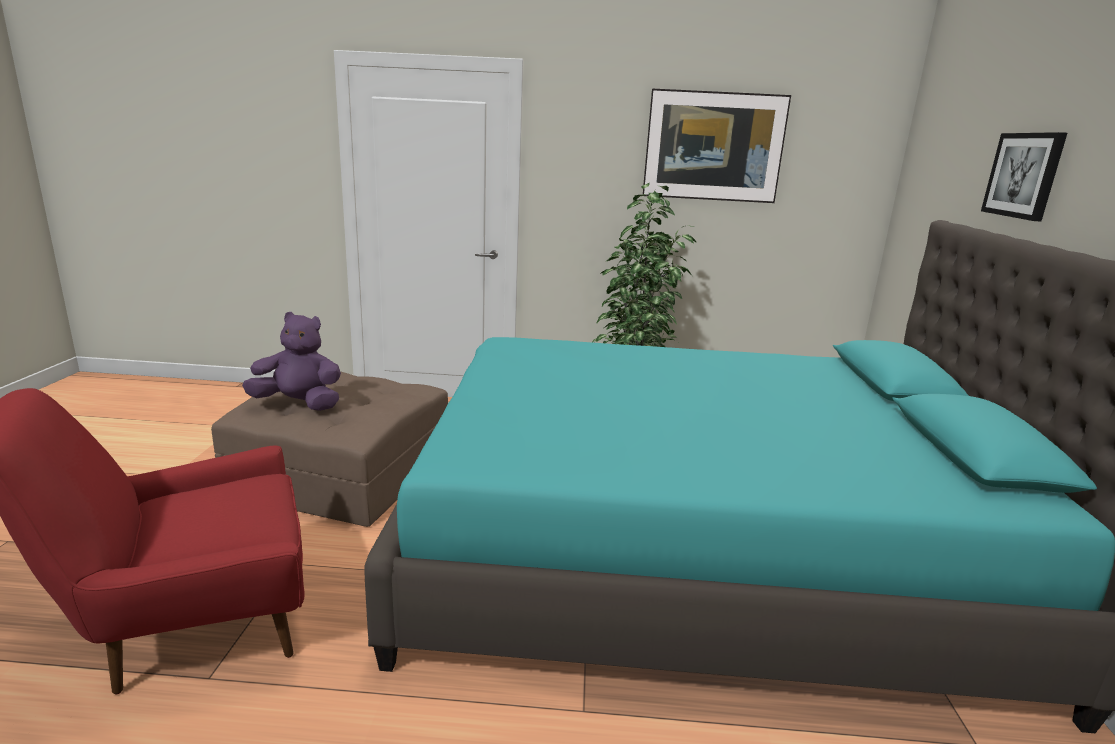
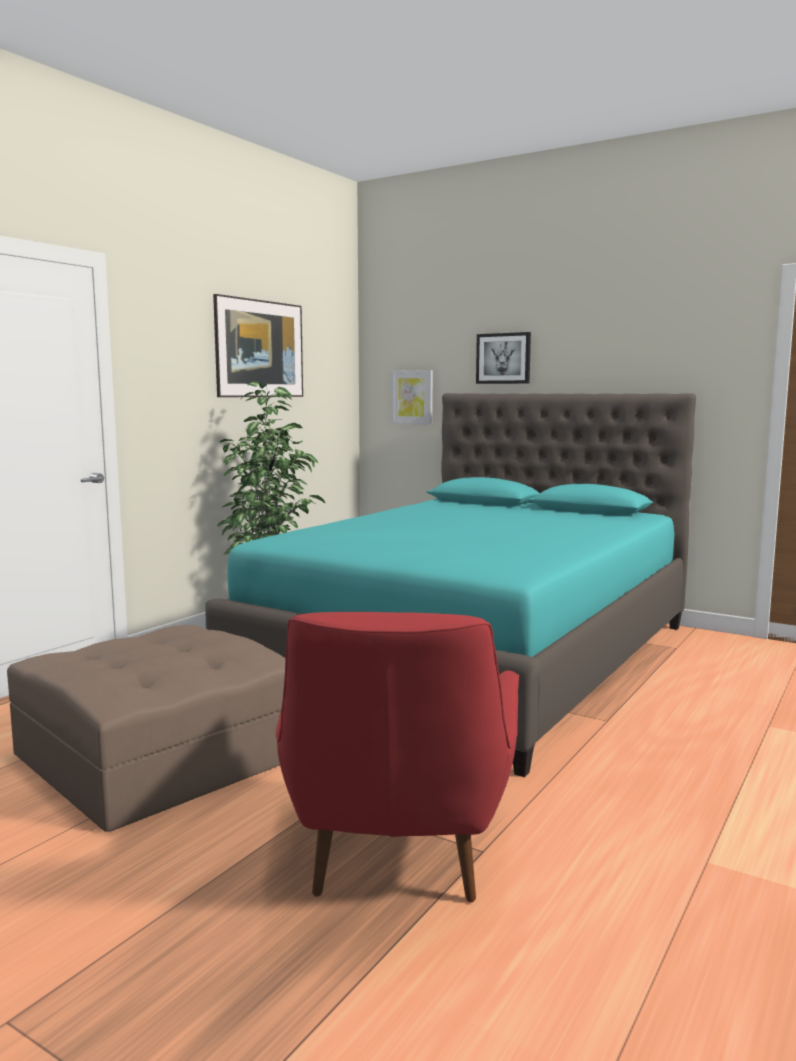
camera: 60 degrees left, 10 degrees down
purple plush toy [242,312,341,411] -> none
none -> picture [392,370,433,425]

